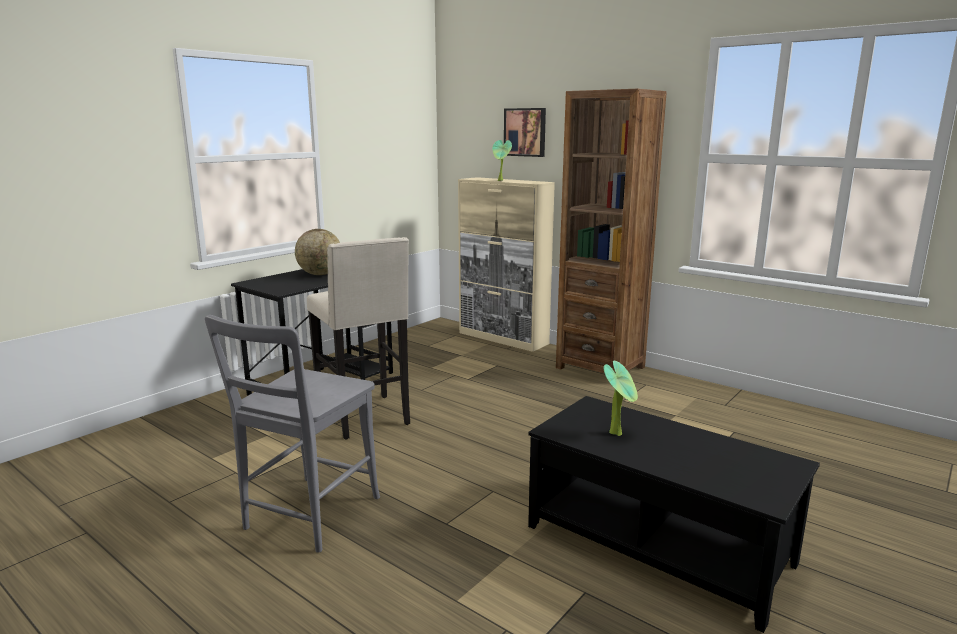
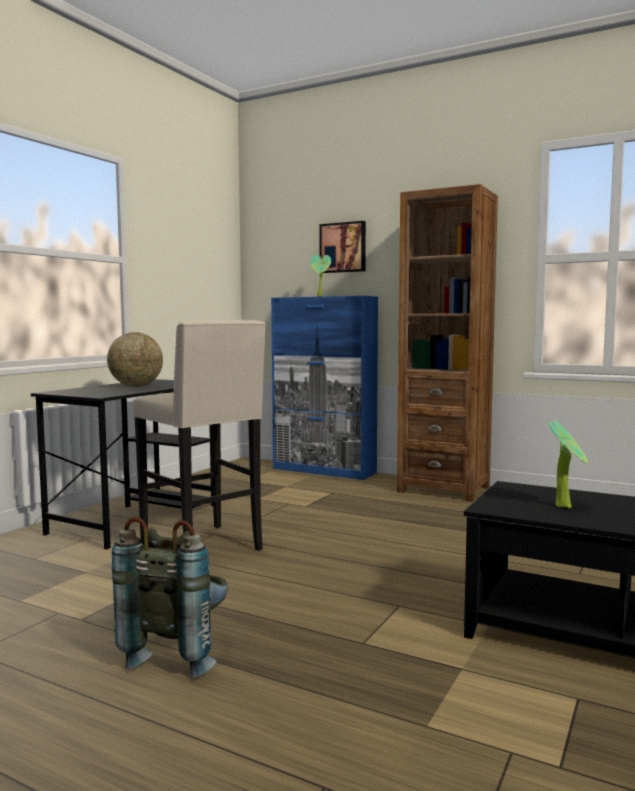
camera: 10 degrees left, 10 degrees down
grey chair [205,315,380,553] -> grey backpack [112,517,228,678]
beige cabinet [458,177,555,352] -> blue cabinet [271,296,378,480]

